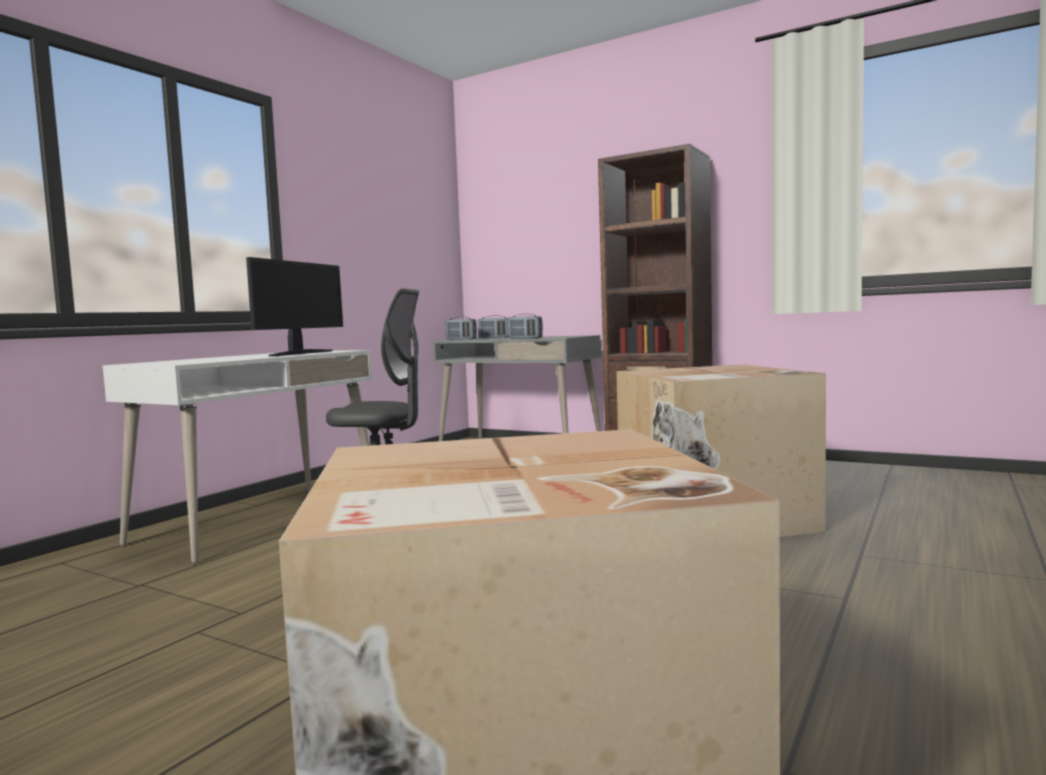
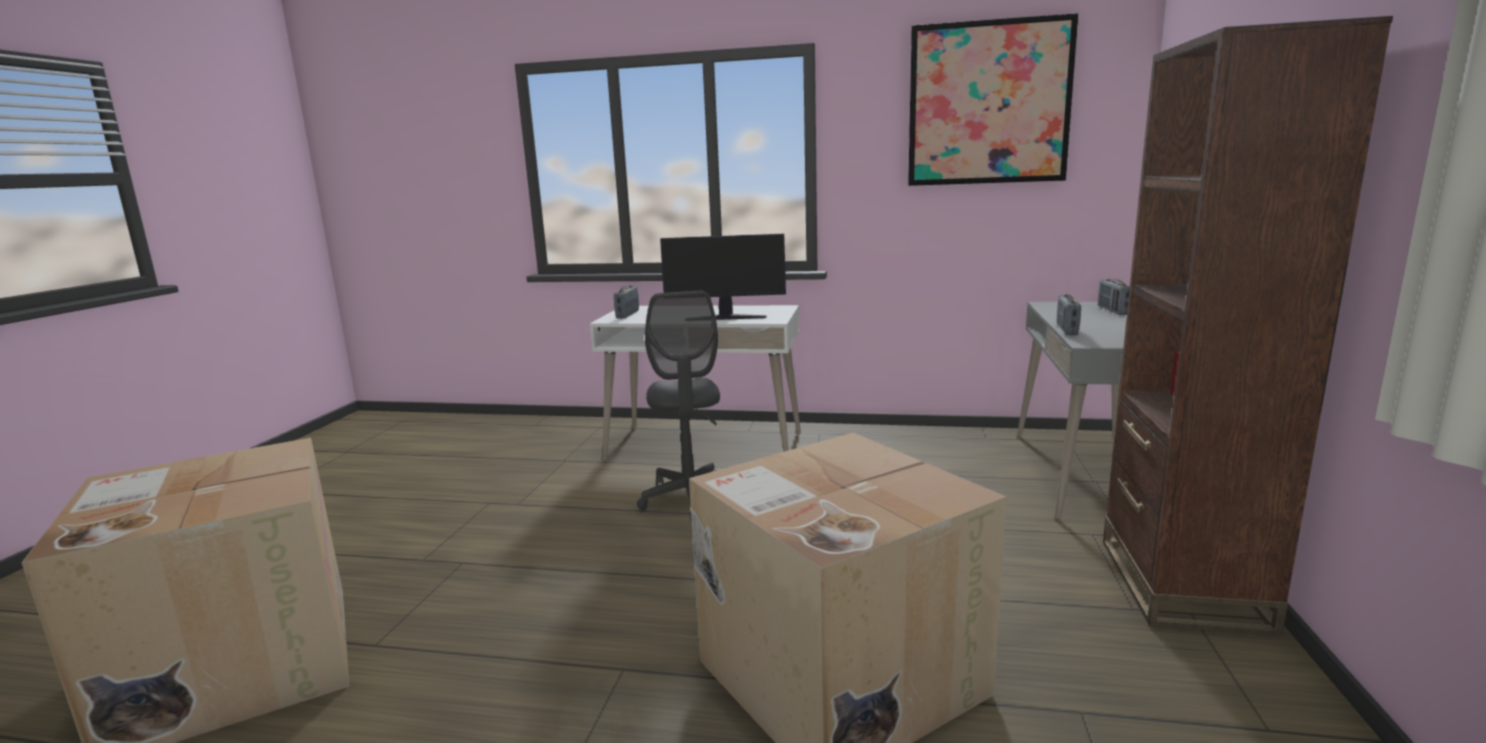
camera: 70 degrees right, 10 degrees up
radio [445,317,477,340] -> radio moved to [614,286,639,319]
none -> picture [908,13,1079,186]

